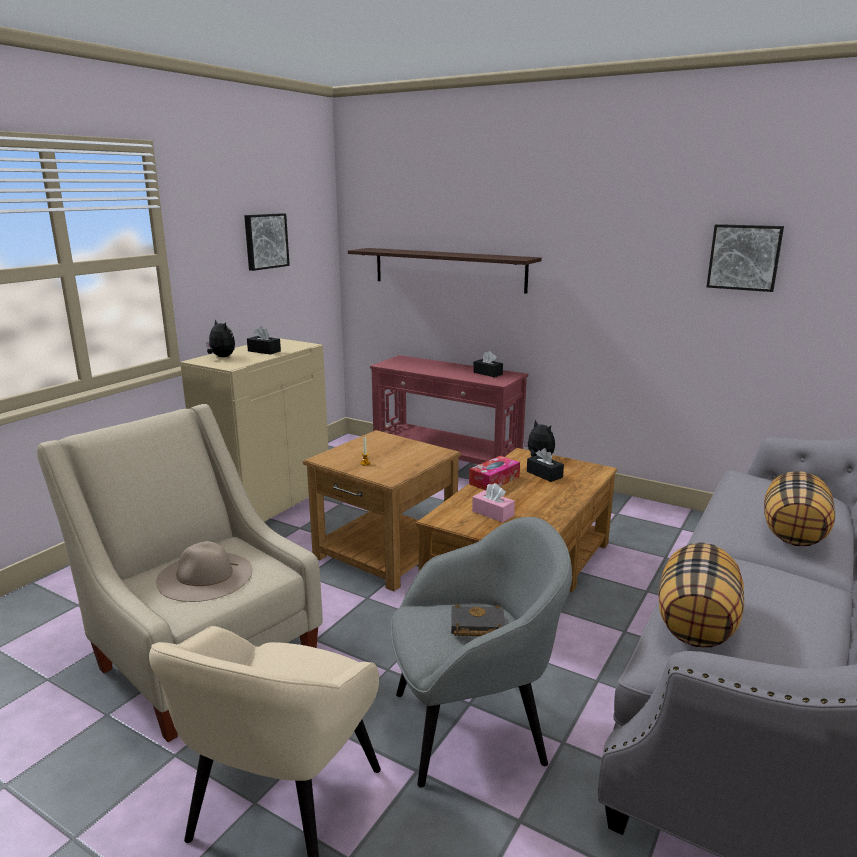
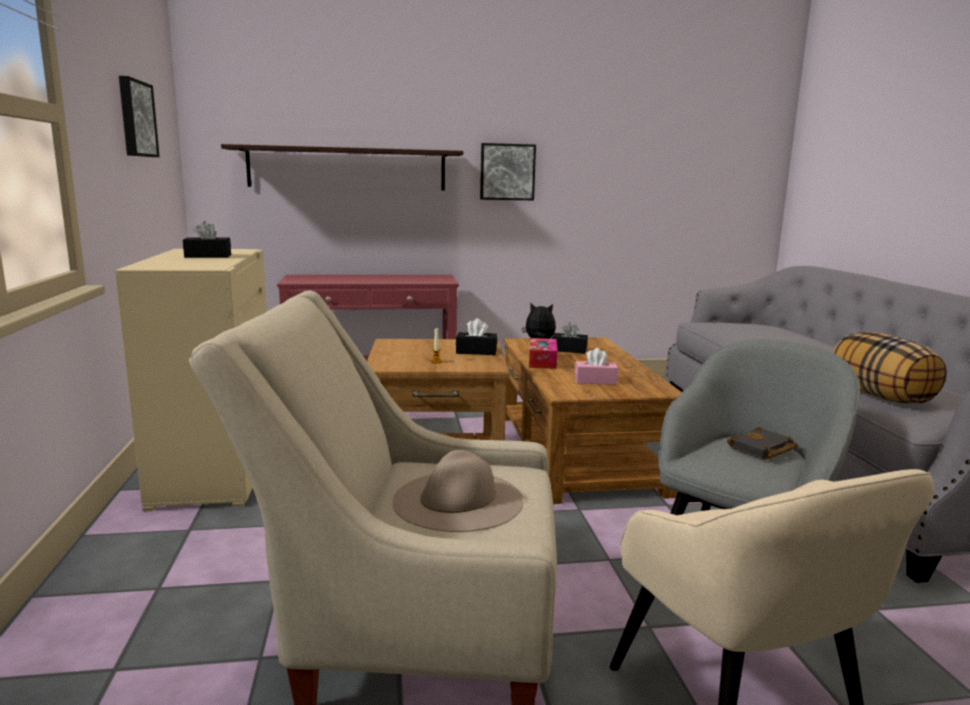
camera: 40 degrees left, 5 degrees down
plush toy [206,319,235,357] -> none
black tissue box [473,351,503,377] -> black tissue box moved to [456,318,497,355]
picture [706,224,784,292] -> picture moved to [480,143,536,200]
pillow [764,471,835,546] -> none

